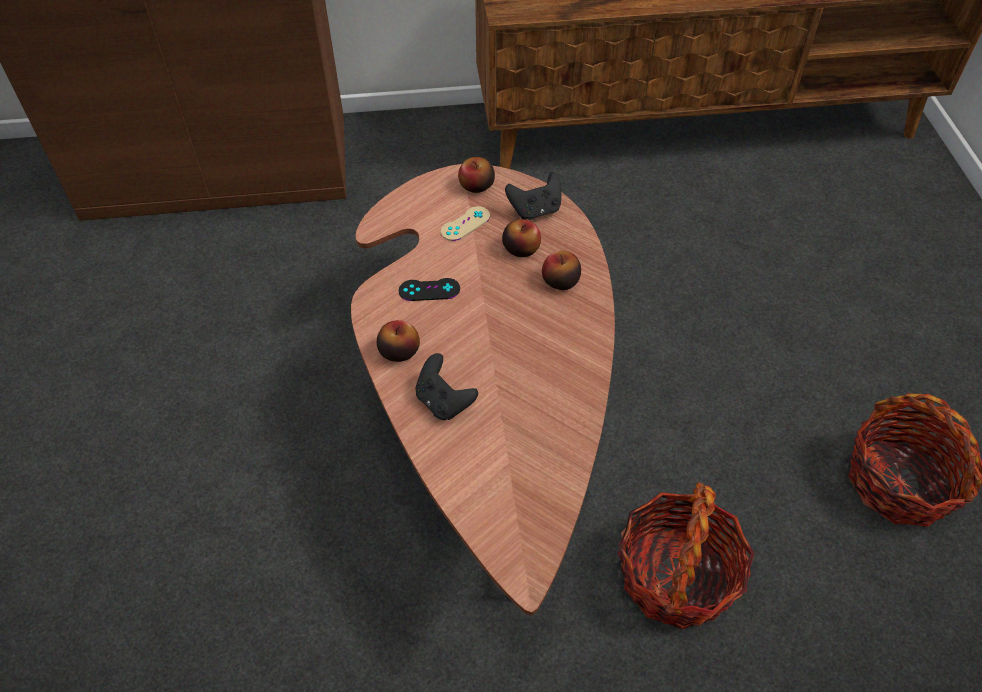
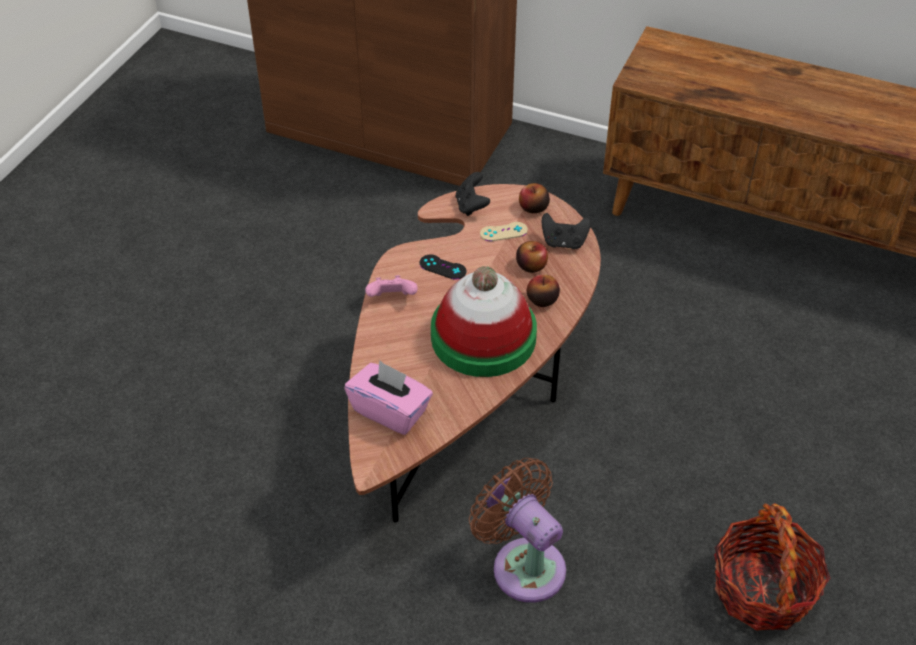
camera: 30 degrees right, 5 degrees down
apple [377,320,420,362] -> pink game controller [366,275,418,297]
black game controller [415,353,478,420] -> black game controller moved to [456,172,490,216]
basket [618,482,755,630] -> brown fan [469,458,566,603]
none -> pink tissue box [344,361,433,435]
none -> hat [431,266,537,377]

